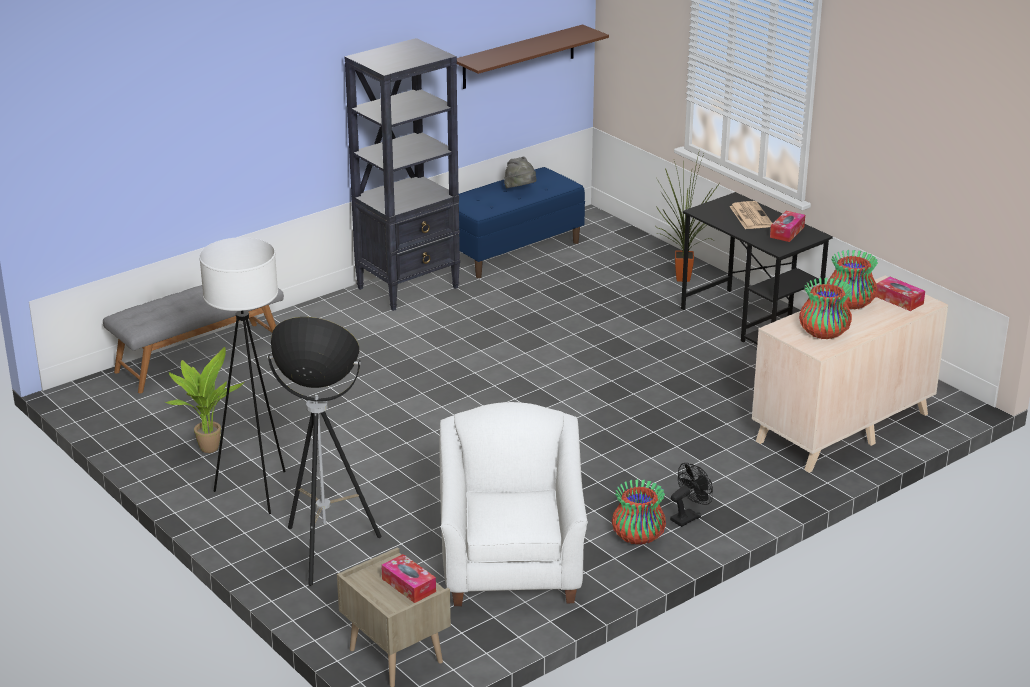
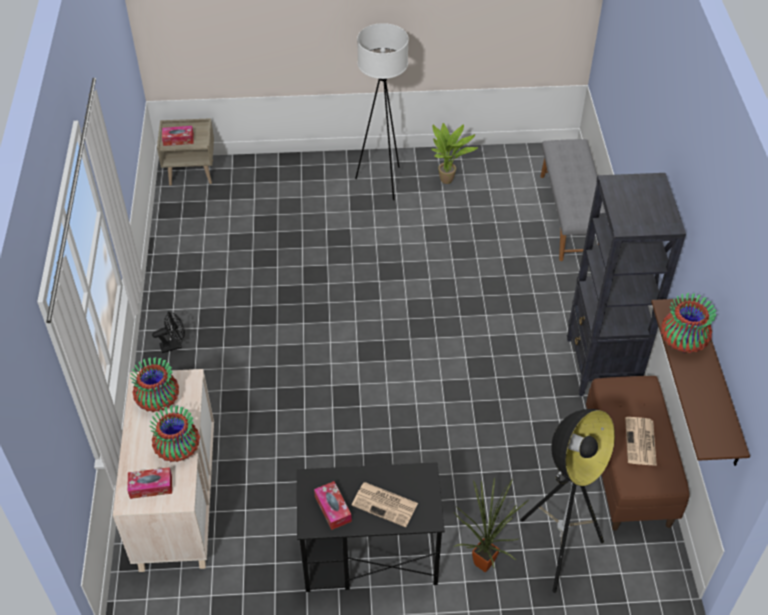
camera: 125 degrees right, 20 degrees up
floor lamp [267,317,381,586] -> floor lamp moved to [520,409,615,593]
white armchair [440,402,588,606] -> none
blue bench [459,167,585,278] -> brown bench [586,376,690,531]
grey hat [504,157,536,188] -> newspaper [625,417,657,466]
vase [612,479,666,545] -> vase moved to [661,293,717,353]
black fan [670,463,713,527] -> black fan turned 105 degrees counterclockwise [152,311,185,353]

